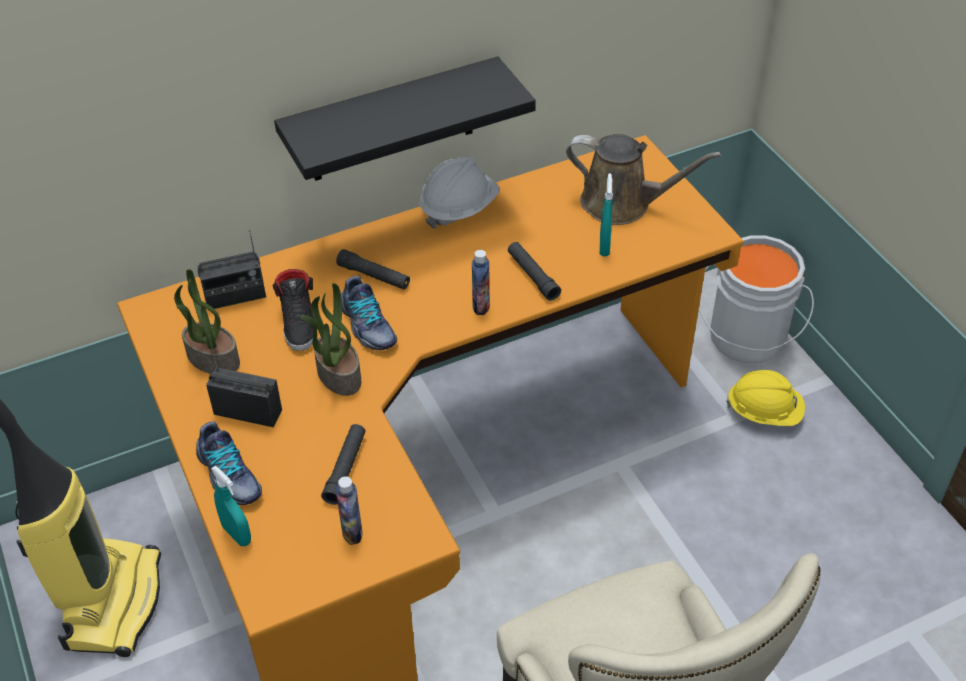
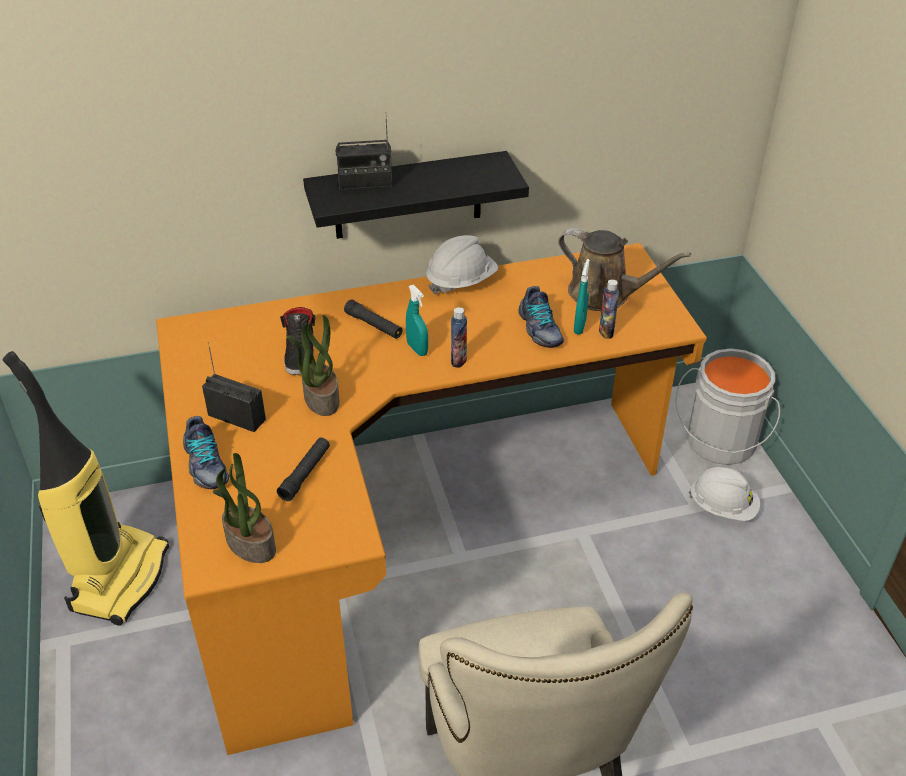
camera: 10 degrees right, 5 degrees down
potted plant [174,269,240,374] -> potted plant moved to [213,453,276,563]
radio [197,229,266,309] -> radio moved to [335,112,392,190]
turquoise spray bottle [211,465,251,546] -> turquoise spray bottle moved to [406,285,428,356]
bottle [336,476,363,545] -> bottle moved to [599,279,619,339]
shoe [341,276,397,350] -> shoe moved to [518,286,564,348]
black flashlight [508,242,561,301] -> none
yellow hard hat [726,370,805,426] -> white hard hat [689,467,760,521]

